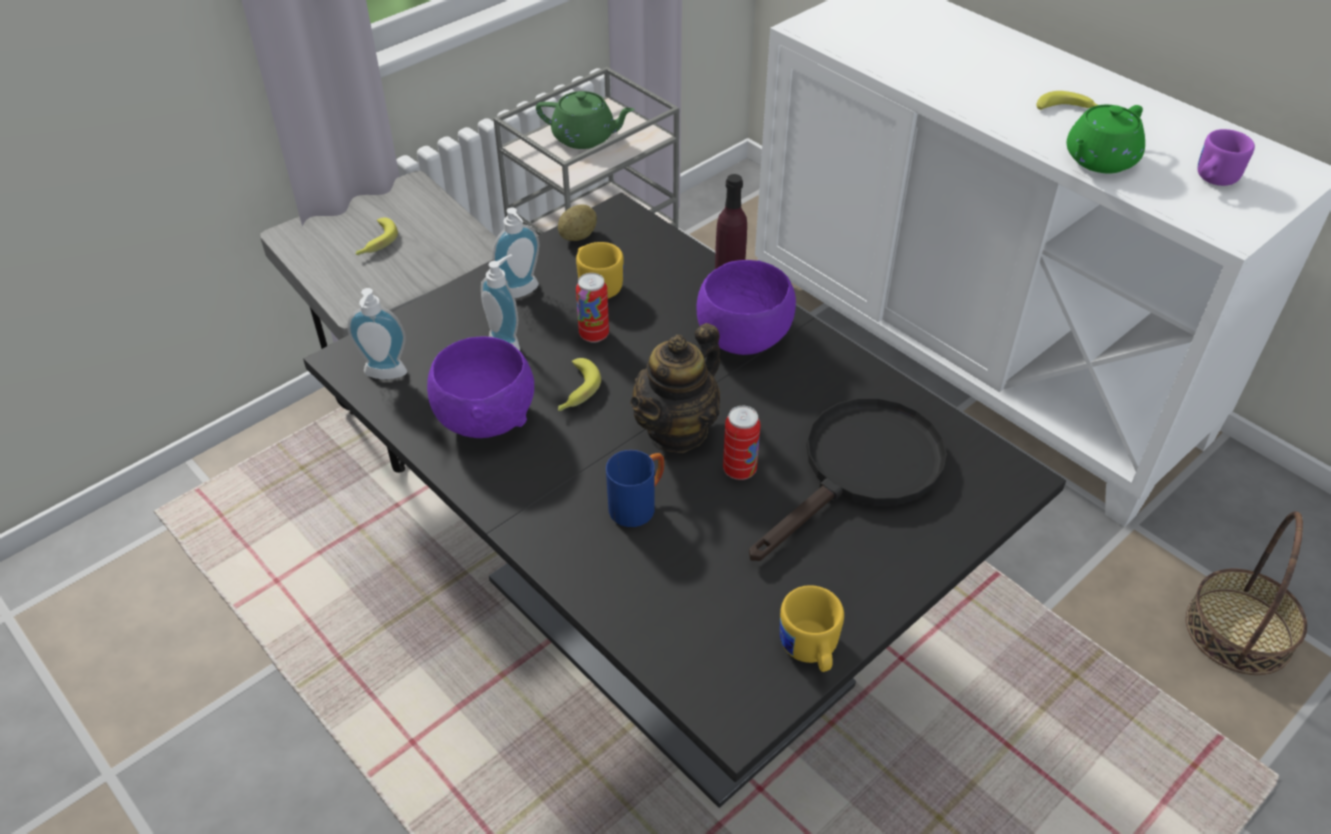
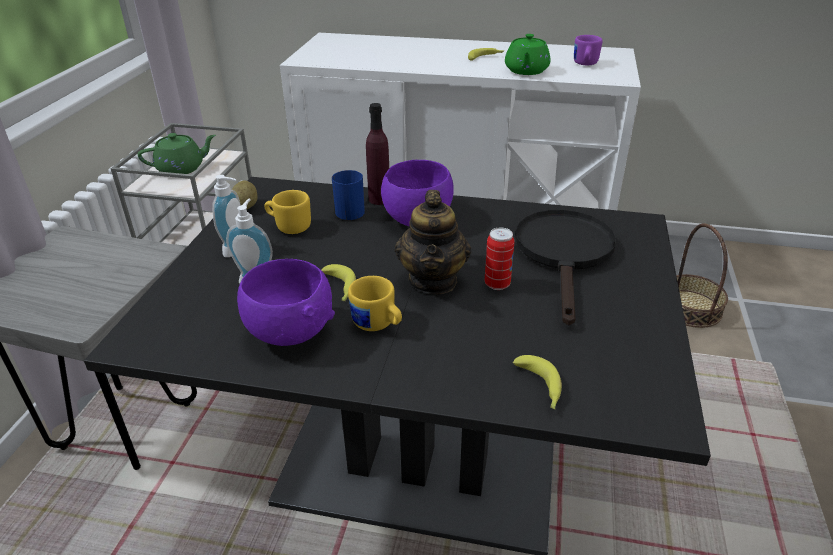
camera: 35 degrees left, 10 degrees down
soap dispenser [347,288,407,379] -> none
banana [356,218,398,255] -> banana moved to [513,355,562,410]
can [576,273,609,343] -> none
blue mug [606,450,664,527] -> blue mug moved to [332,170,365,220]
yellow mug [780,585,844,672] -> yellow mug moved to [348,276,402,331]

